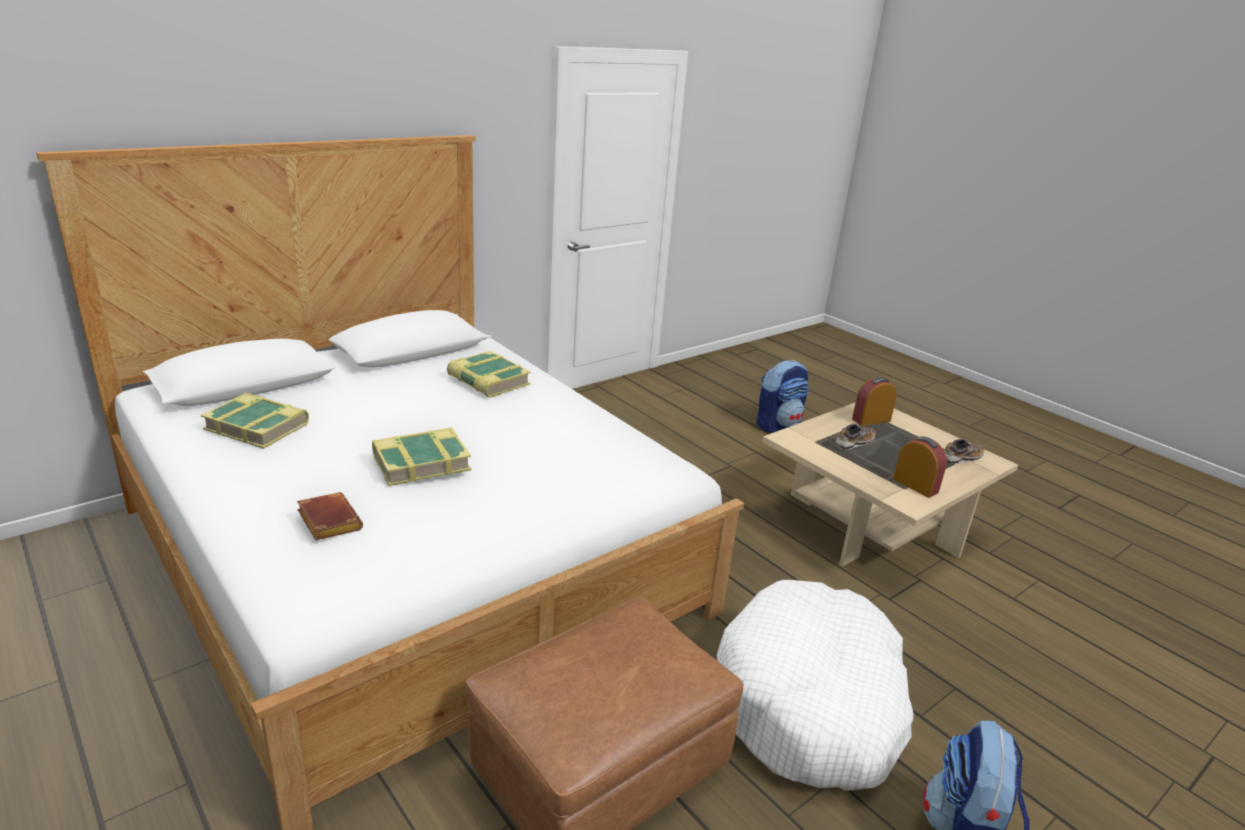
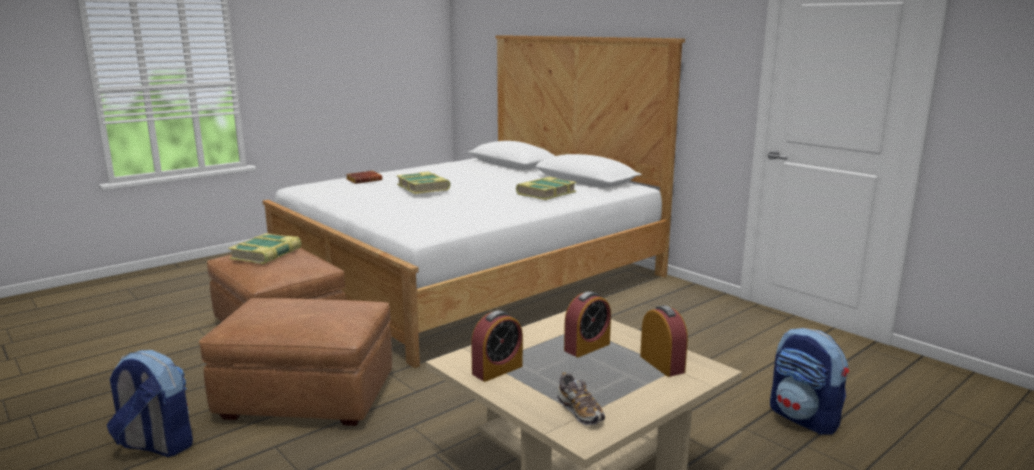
camera: 90 degrees right, 10 degrees down
book [201,393,309,449] -> book moved to [228,233,301,264]
white dog bed [717,580,914,791] -> brown ottoman [199,298,392,426]
shoe [835,424,875,450] -> alarm clock [564,291,611,357]

